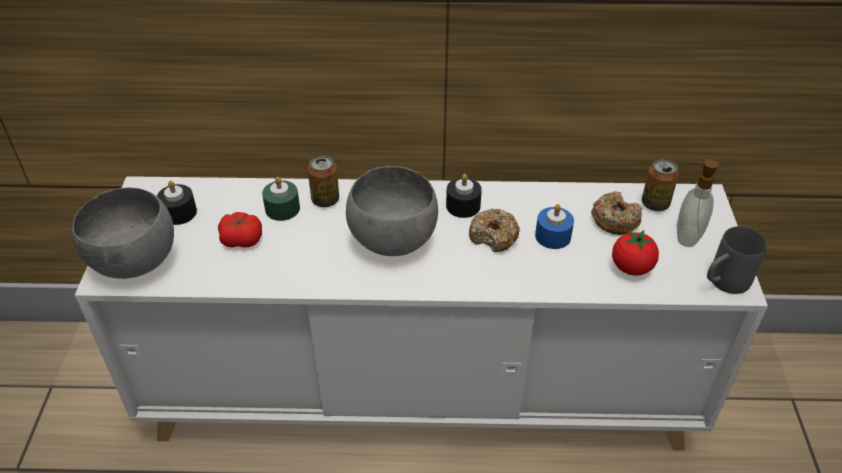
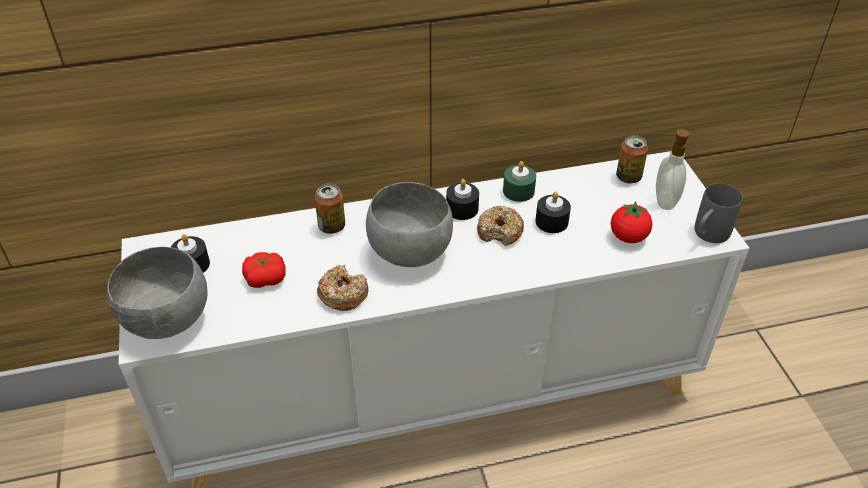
camera: 15 degrees left, 0 degrees up
green candle [262,177,300,221] -> green candle moved to [503,161,536,202]
blue candle [535,204,574,249] -> black candle [535,191,571,233]
donut [591,191,642,235] -> donut moved to [317,265,368,311]

